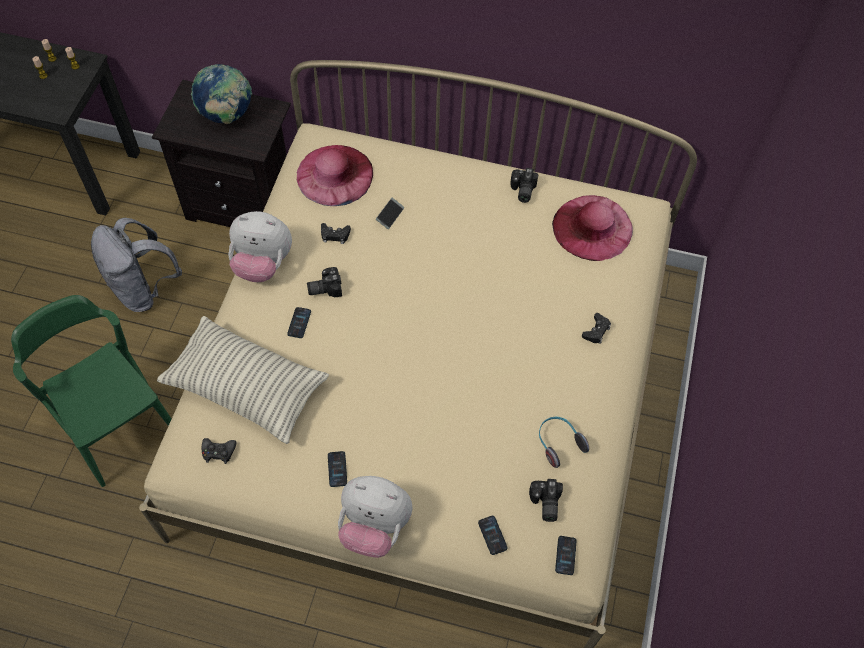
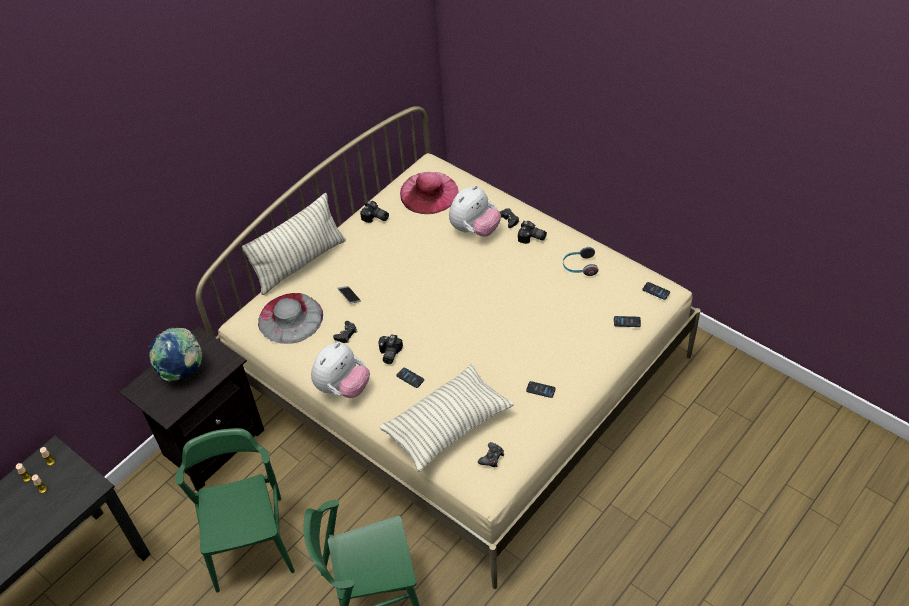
camera: 60 degrees left, 10 degrees down
grey backpack [91,218,182,312] -> green chair [175,428,295,592]
pink hat [296,145,373,206] -> grey hat [258,293,323,344]
plush toy [338,476,413,558] -> plush toy moved to [449,185,501,237]
camera [529,479,563,522] -> camera moved to [518,221,547,244]
none -> pillow [242,193,346,295]

